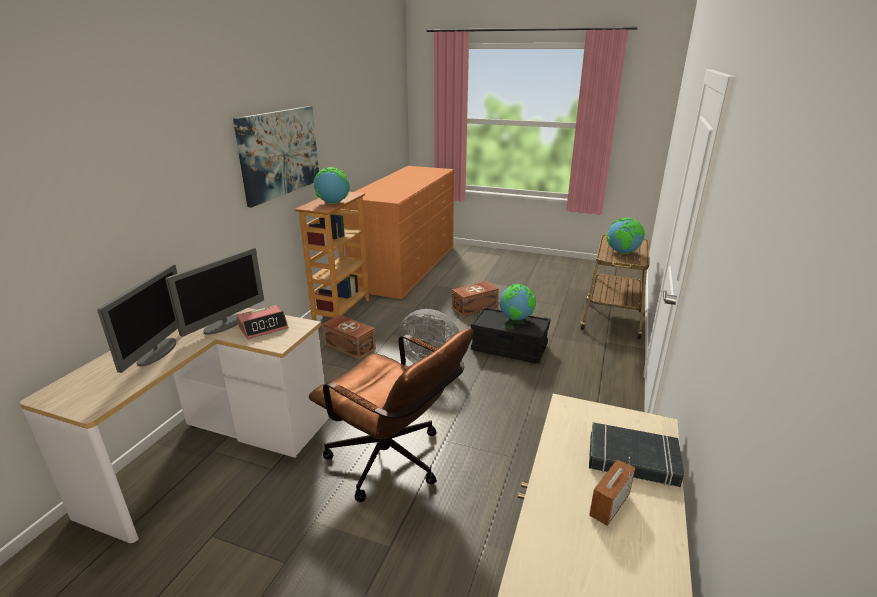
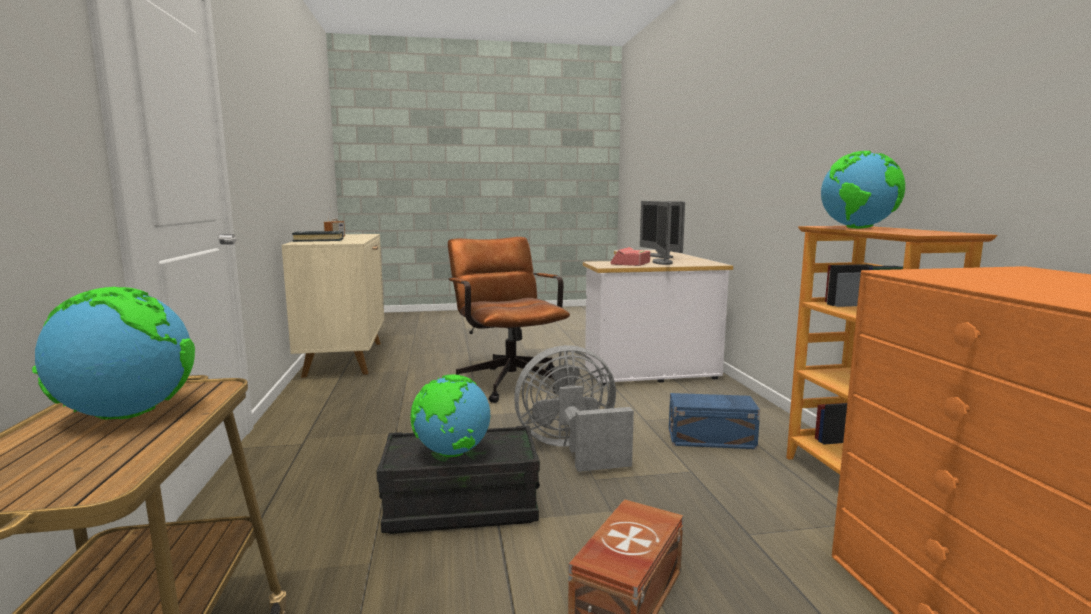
camera: 150 degrees right, 15 degrees down
picture [233,106,319,208] -> none
brown office chair [309,328,473,502] -> brown office chair turned 60 degrees clockwise [448,237,570,403]
brown storage box [322,315,376,360] -> blue storage box [669,393,760,449]

